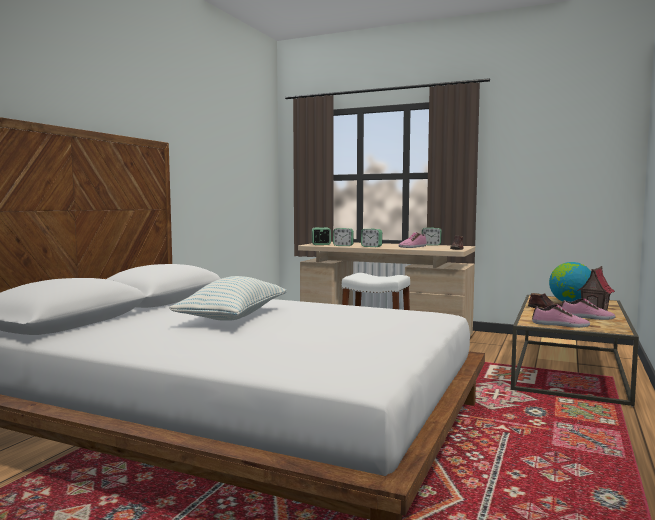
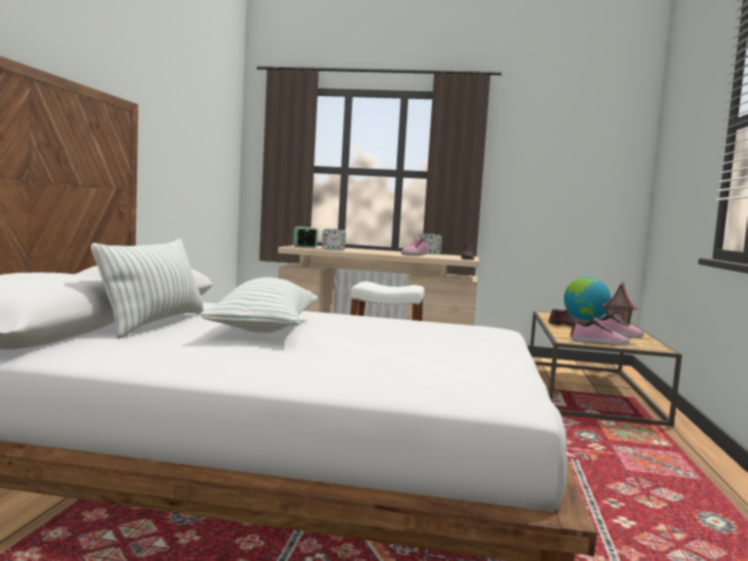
camera: 15 degrees left, 0 degrees up
alarm clock [361,229,382,247] -> none
none -> pillow [91,239,204,339]

